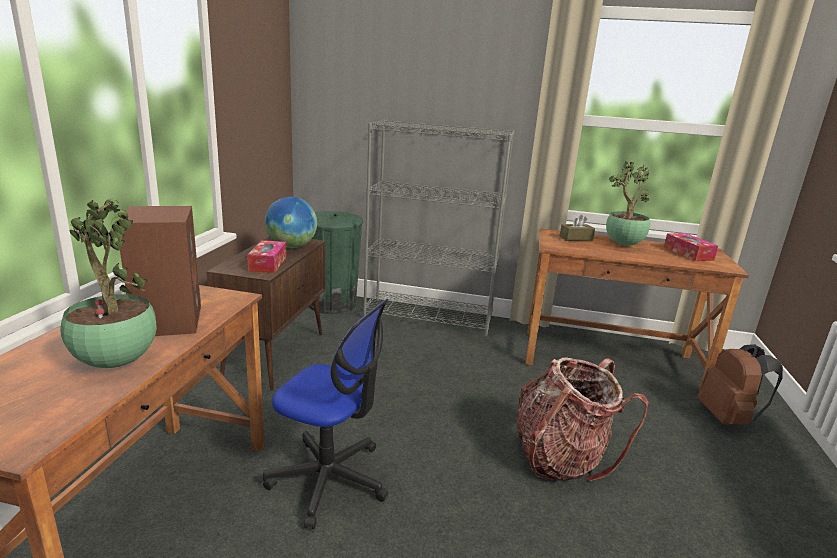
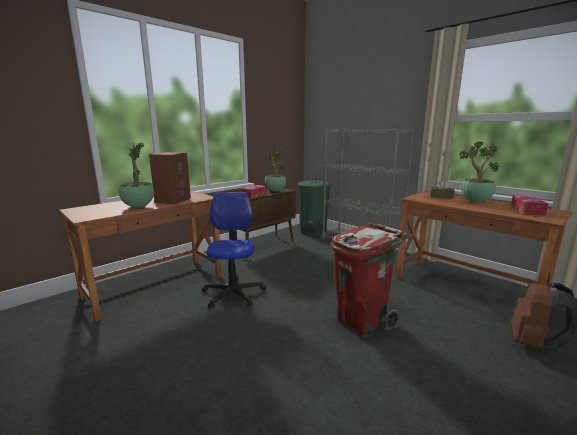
camera: 35 degrees right, 5 degrees down
office chair [263,299,389,529] -> office chair turned 150 degrees counterclockwise [202,192,266,309]
globe [265,197,317,248] -> potted plant [265,147,286,191]
backpack [516,357,648,482] -> red trash can [331,223,407,338]

